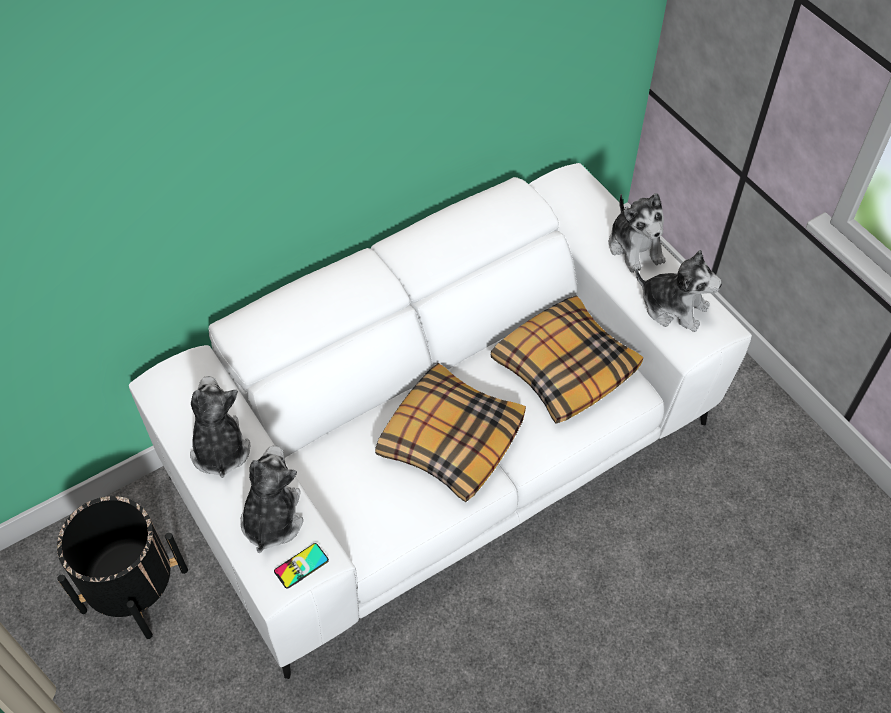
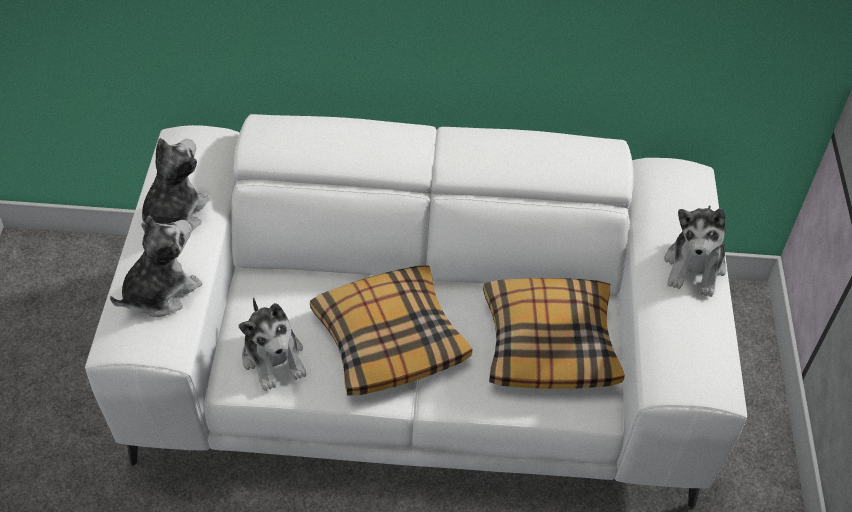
camera: 35 degrees right, 5 degrees down
black planter [57,496,188,639] -> none
phone [274,543,329,589] -> none
plush toy [636,250,722,332] -> plush toy moved to [239,297,306,391]

